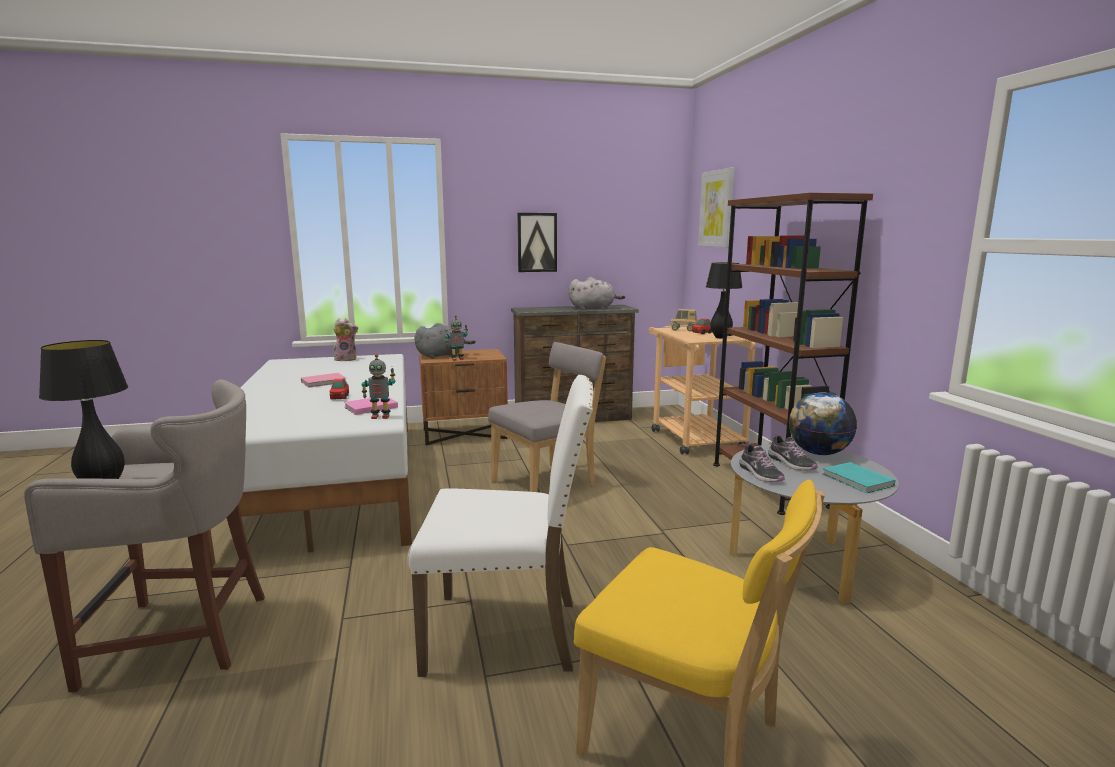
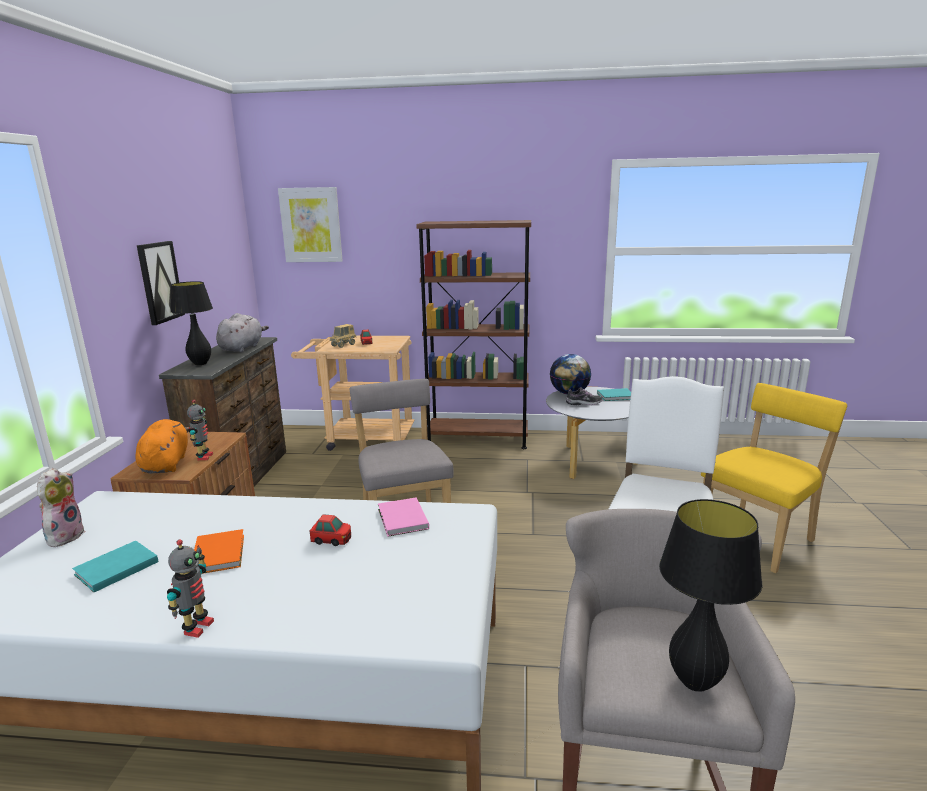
camera: 70 degrees left, 5 degrees up
pink book [301,373,346,388] -> orange book [194,529,244,574]
toy robot [362,354,395,419] -> toy robot moved to [167,540,214,638]
grey plush toy [414,323,476,359] -> orange plush toy [136,419,189,473]
black table lamp [706,263,743,339] -> black table lamp moved to [170,281,213,365]
shoe [739,441,785,482] -> none
none -> turquoise book [72,541,158,592]

